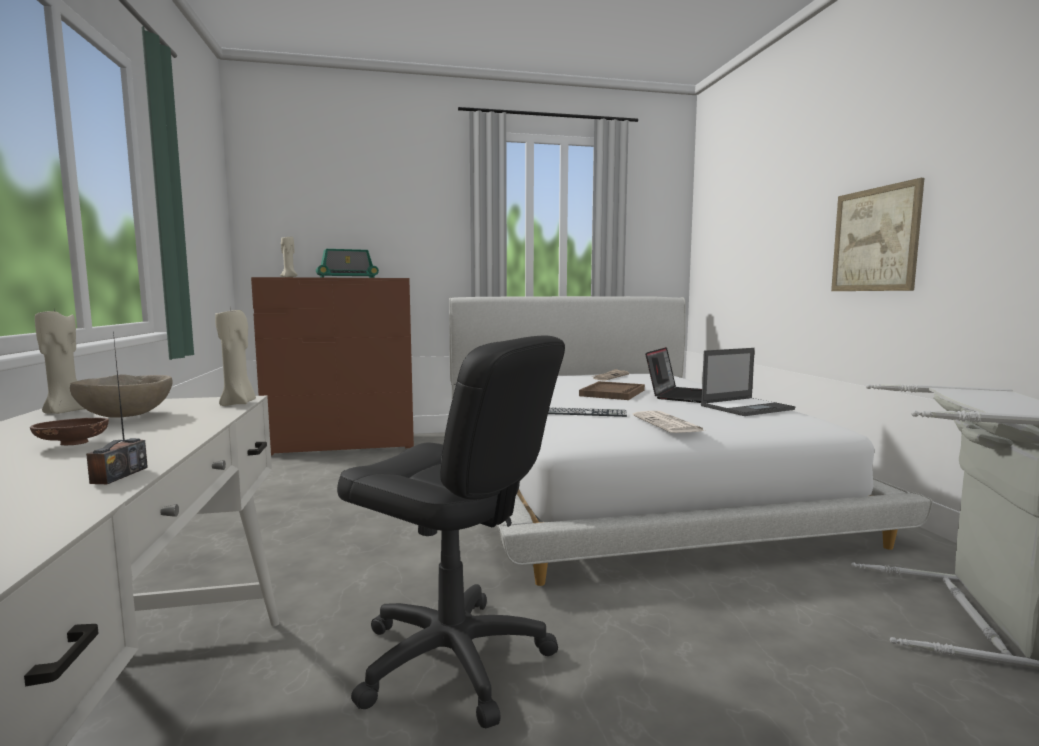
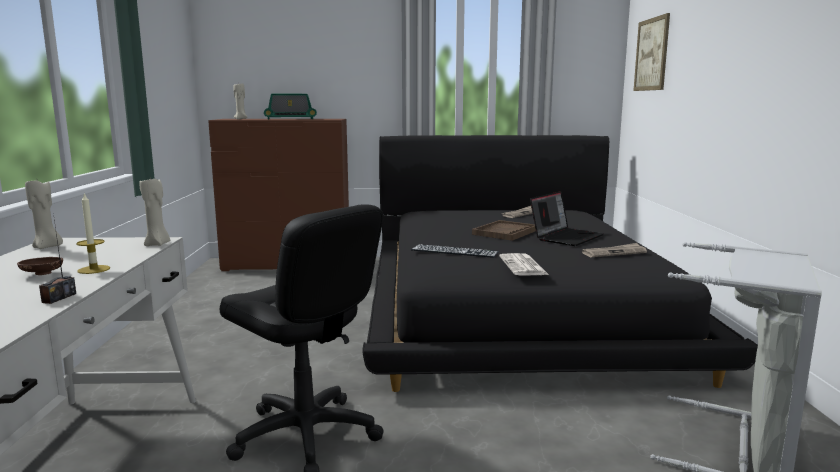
camera: 10 degrees right, 5 degrees up
beige bowl [70,374,173,418] -> none
white bed [449,296,933,586] -> black bed [362,135,758,392]
laptop [701,348,795,416] -> newspaper [582,243,647,257]
picture [831,178,924,291] -> picture moved to [633,13,670,91]
none -> candle [76,193,110,274]

